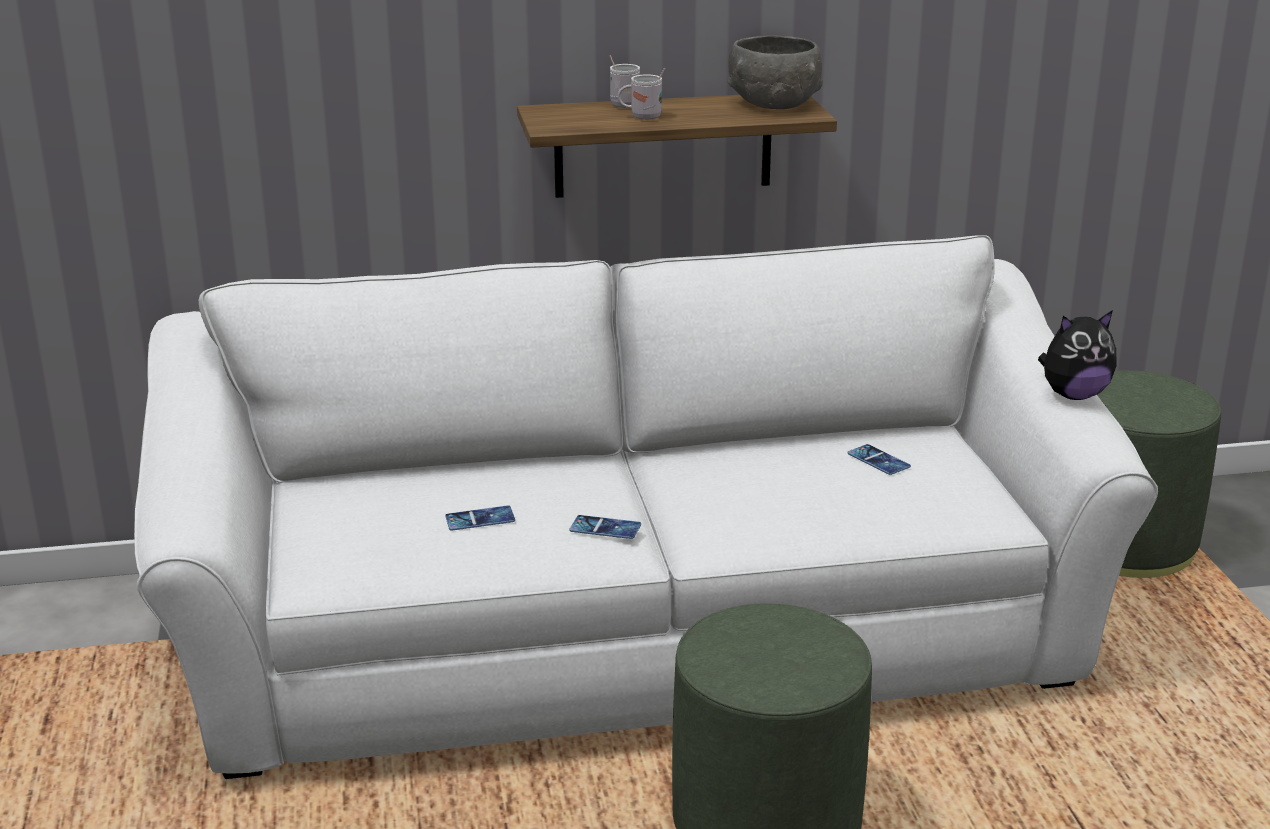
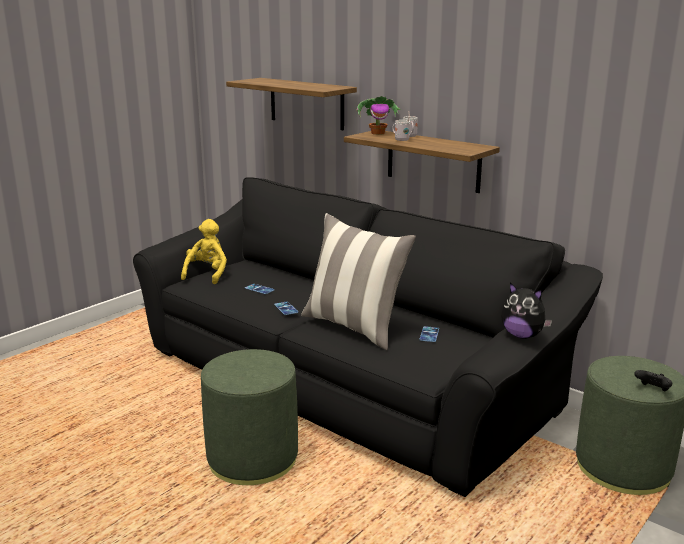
camera: 50 degrees right, 5 degrees down
white sofa [134,236,1158,779] -> black sofa [133,177,603,497]
grey bowl [728,36,823,109] -> none
none -> yellow plush toy [181,219,227,284]
none -> shelf [226,78,357,130]
none -> pillow [301,213,416,350]
none -> potted plant [357,96,401,135]
none -> black game controller [635,370,672,391]

